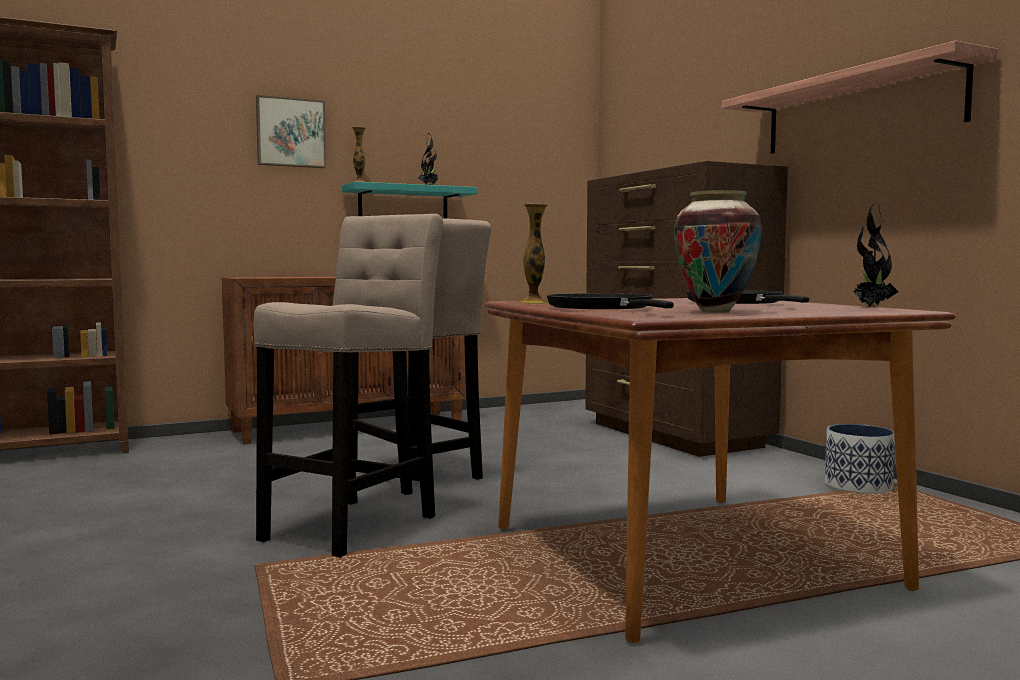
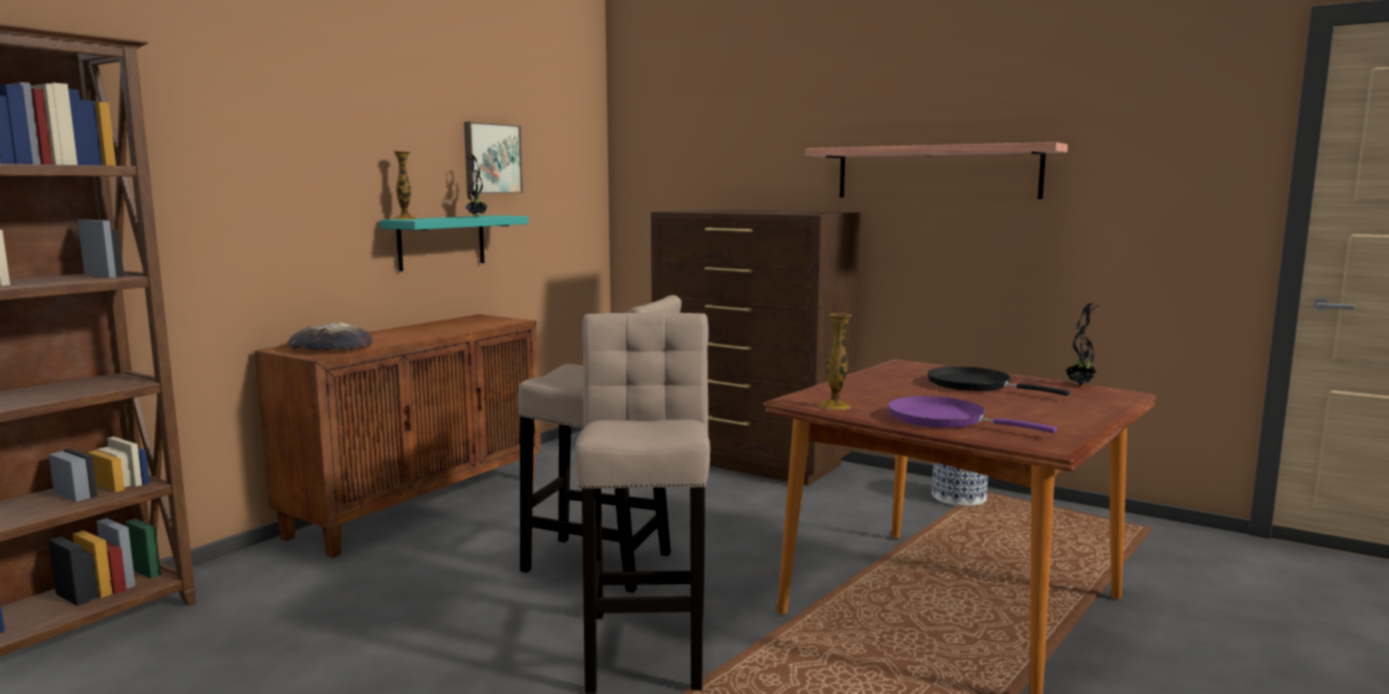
camera: 30 degrees left, 5 degrees up
picture [256,95,326,168] -> picture moved to [464,122,523,194]
black frying pan [547,293,674,309] -> purple frying pan [888,396,1057,433]
vase [674,190,762,313] -> none
none -> bread [287,322,373,351]

